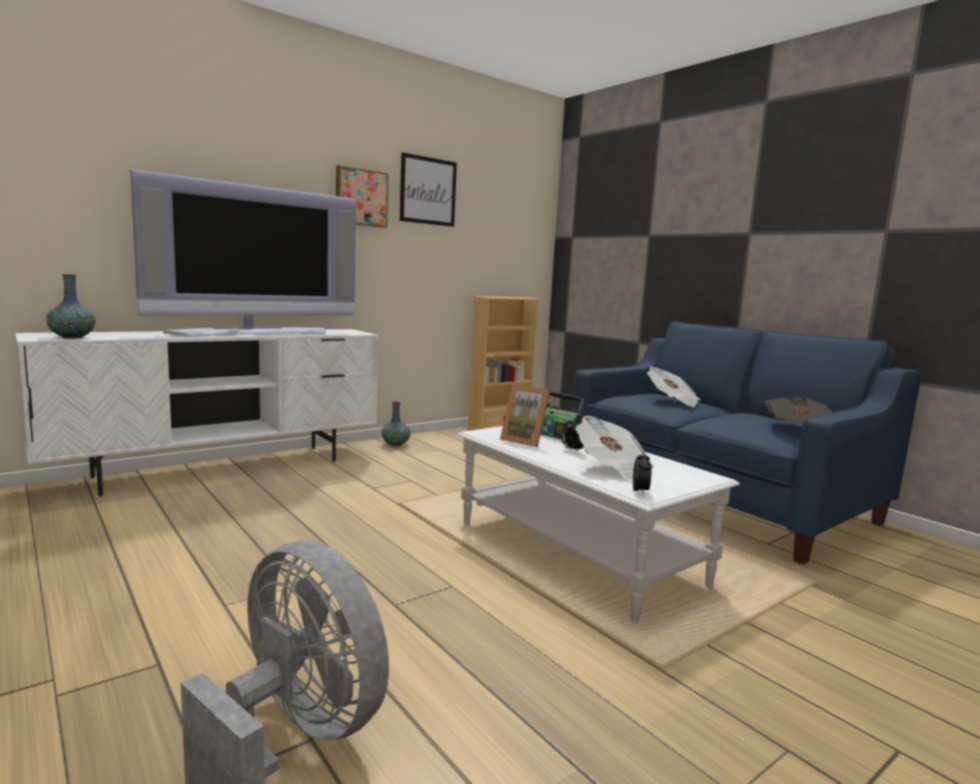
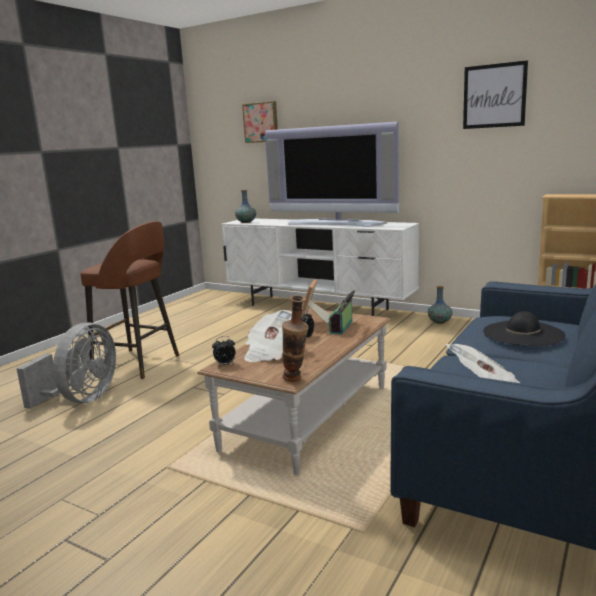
camera: 70 degrees right, 5 degrees up
picture [336,165,389,228] -> picture moved to [242,101,278,143]
white coffee table [457,426,740,622] -> brown coffee table [197,309,391,475]
newspaper [647,366,700,407] -> black hat [483,311,565,346]
none -> brown stool [80,221,179,379]
none -> vase [282,295,309,382]

